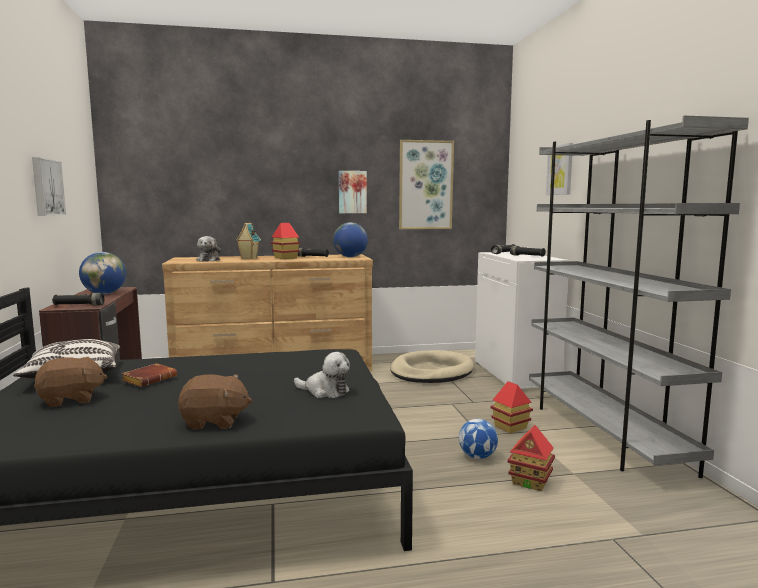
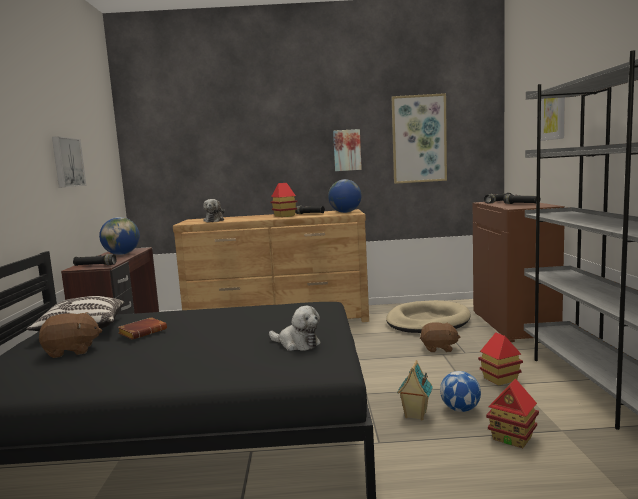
camera: 10 degrees right, 0 degrees up
brown plush toy [178,374,252,430] -> brown plush toy moved to [420,322,460,352]
toy house [236,223,261,259] -> toy house moved to [397,360,433,420]
white cabinet [475,252,569,389] -> brown cabinet [473,201,565,342]

